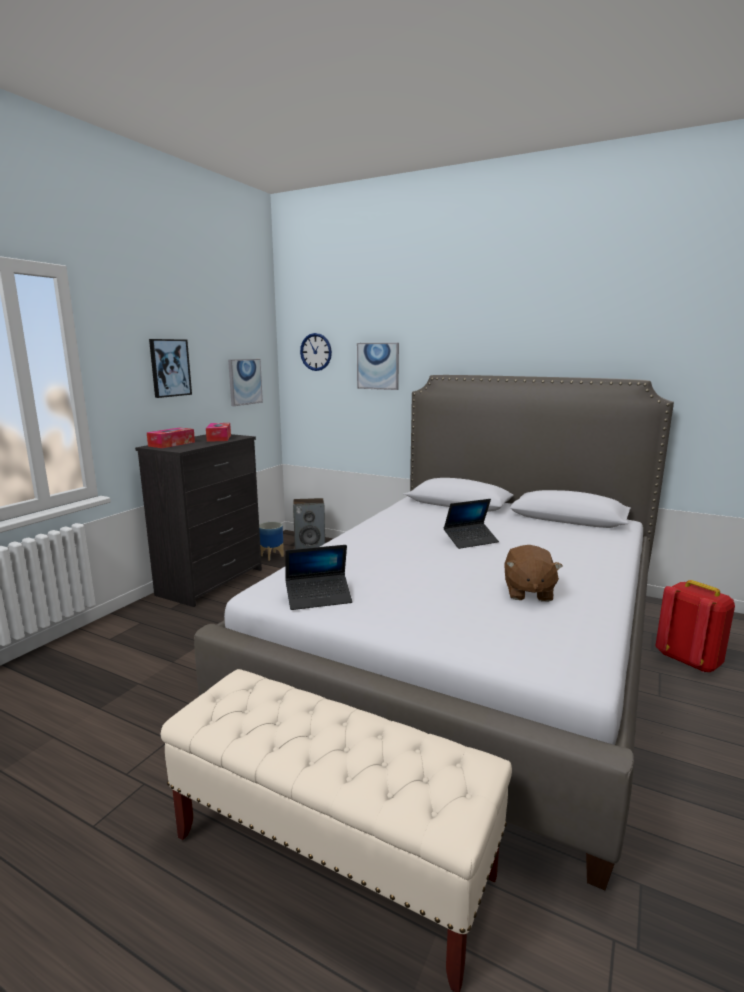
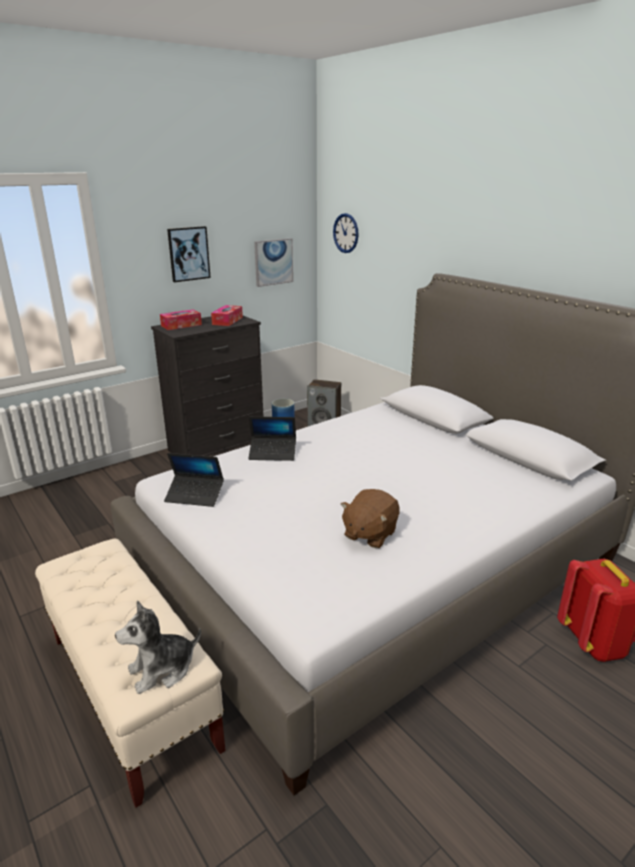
camera: 25 degrees right, 10 degrees up
picture [357,343,399,390] -> none
laptop [444,499,499,549] -> laptop moved to [249,417,296,461]
none -> plush toy [115,601,201,694]

